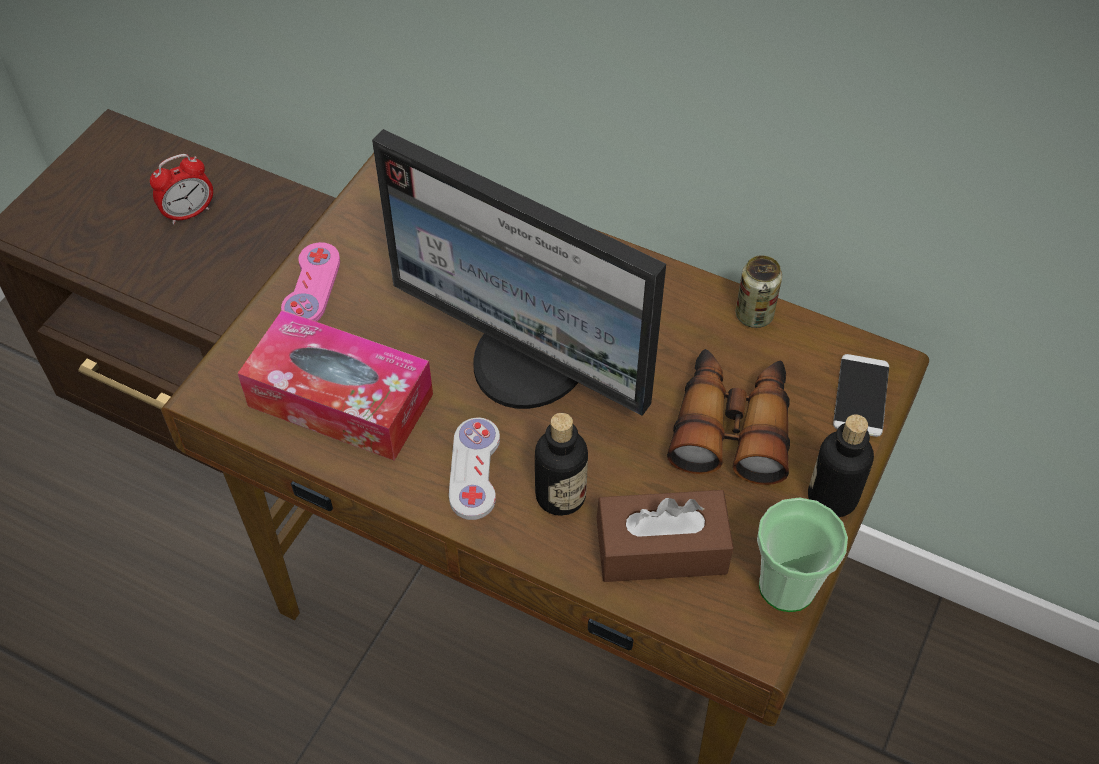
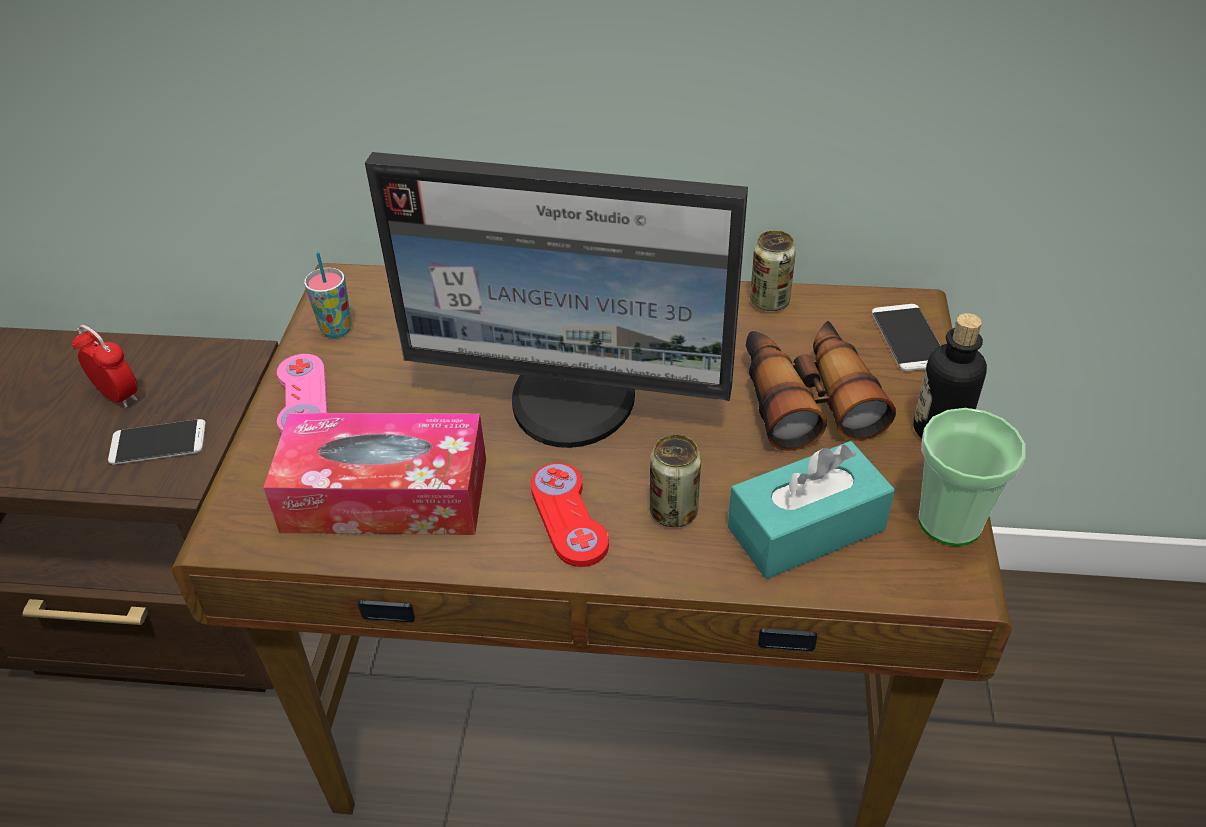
camera: 20 degrees left, 10 degrees down
alarm clock [150,154,213,224] -> alarm clock turned 90 degrees counterclockwise [72,325,138,408]
white game controller [449,418,500,520] -> red game controller [531,463,609,567]
bottle [535,413,588,516] -> can [650,434,701,527]
brown tissue box [597,490,734,582] -> turquoise tissue box [728,441,895,579]
none -> phone [108,419,206,465]
none -> cup [304,252,352,338]

